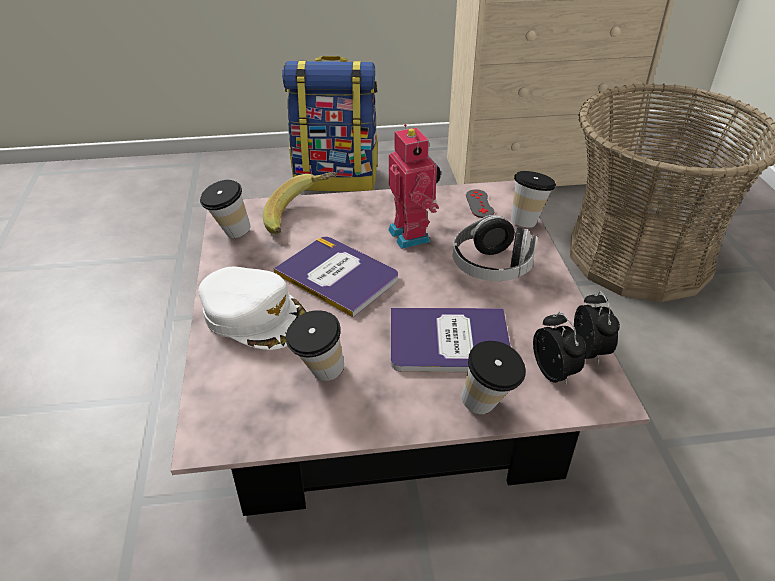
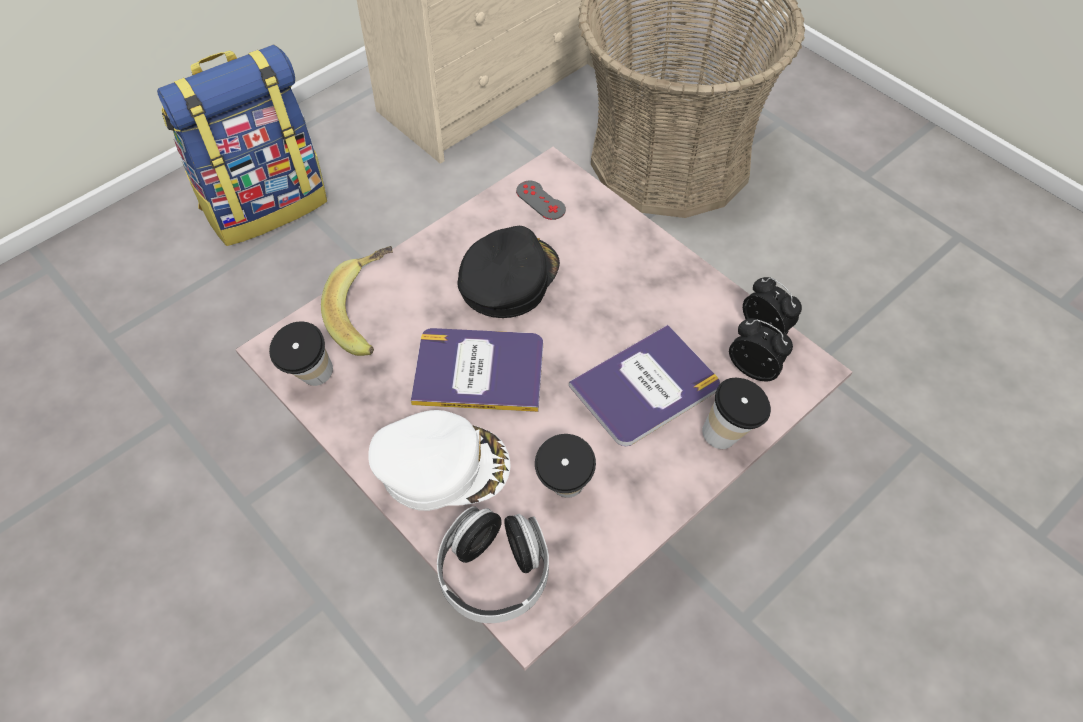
camera: 35 degrees left, 15 degrees up
toy robot [388,124,441,249] -> black cap [458,226,560,318]
headphones [453,215,537,281] -> headphones moved to [437,506,549,623]
cup [511,171,556,228] -> none

